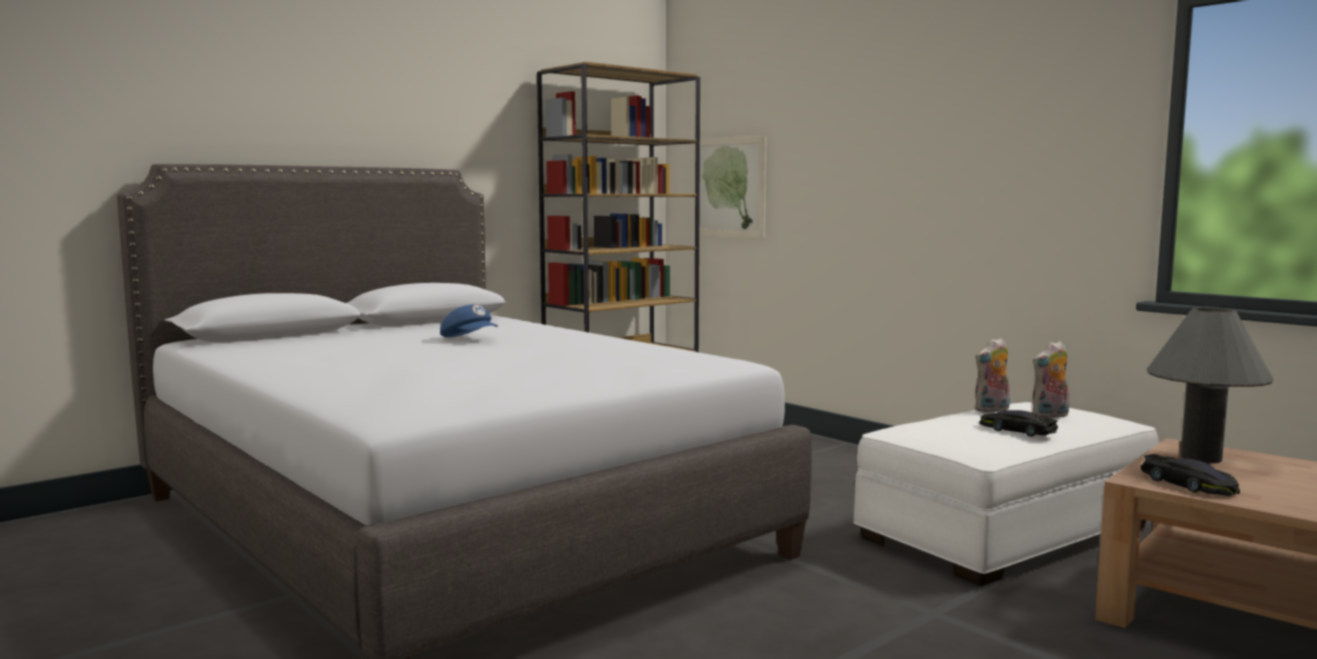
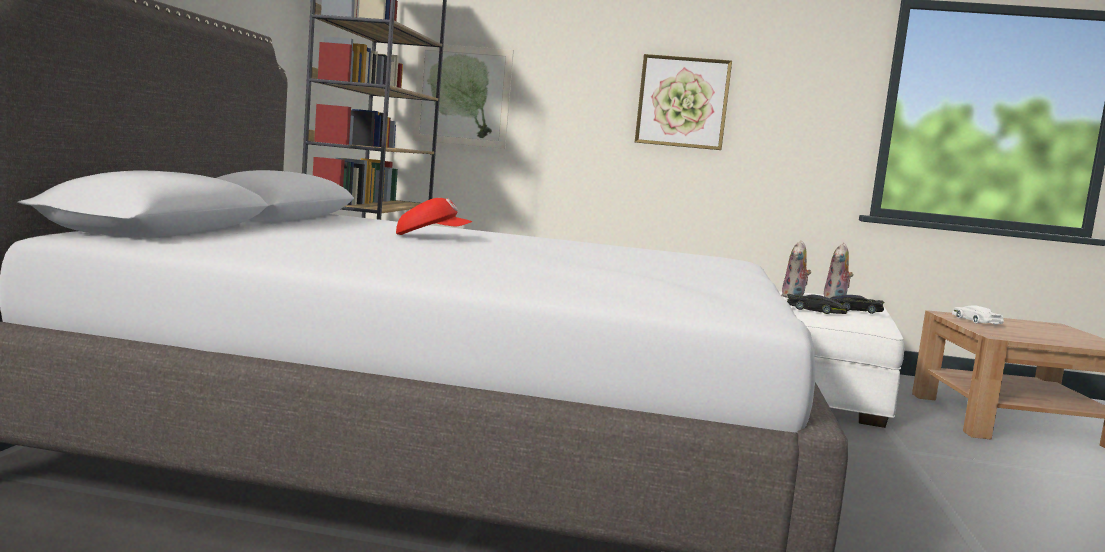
camera: 40 degrees left, 0 degrees up
blue cap [440,305,498,337] -> red cap [396,198,473,235]
black toy car [1141,454,1240,496] -> black toy car moved to [787,294,848,314]
grey table lamp [1146,308,1274,464] -> white toy car [952,305,1004,325]
none -> picture [635,54,732,150]

